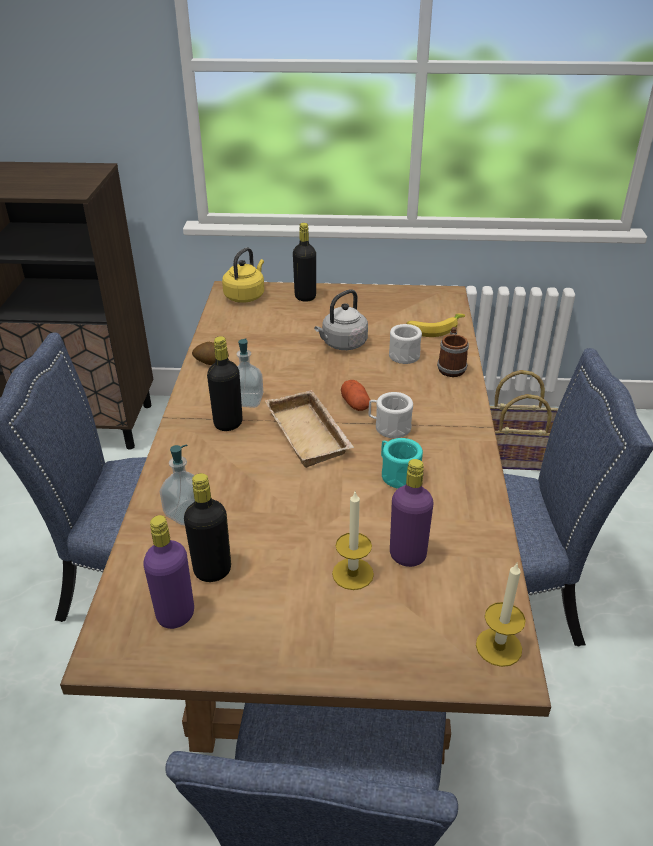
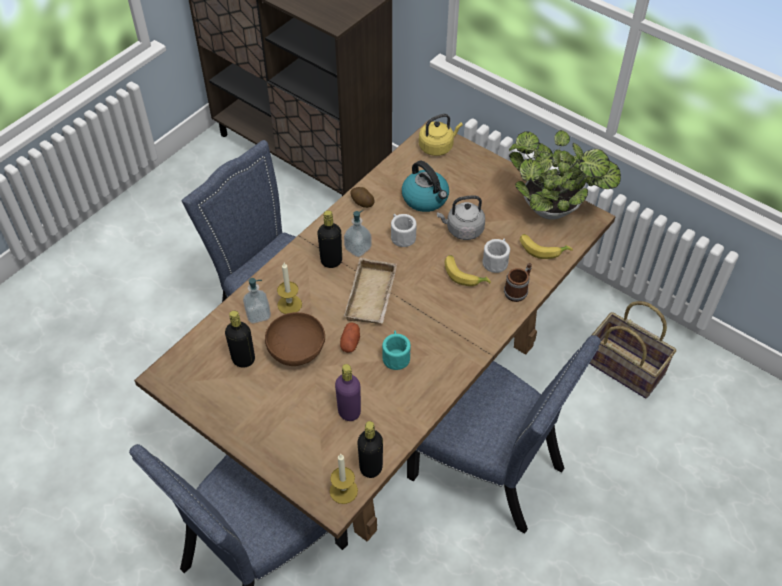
camera: 35 degrees right, 15 degrees up
purple bottle [143,515,194,629] -> none
black bottle [293,223,316,302] -> black bottle moved to [357,421,383,478]
candle [332,492,374,590] -> candle moved to [277,263,302,314]
potato [341,380,370,411] -> potato moved to [340,322,360,353]
white mug [369,392,413,438] -> white mug moved to [391,214,417,247]
none -> brown bowl [265,312,325,366]
none -> kettle [402,161,449,212]
none -> banana [445,255,491,286]
none -> potted plant [509,130,621,220]

